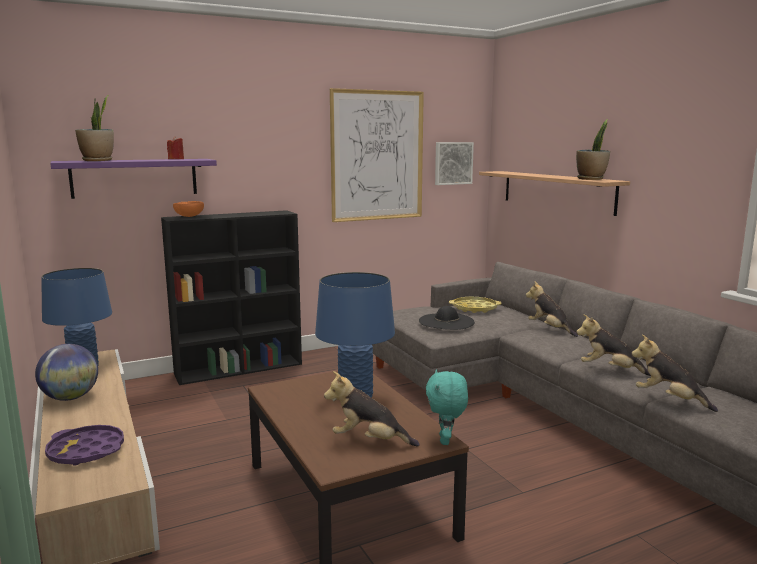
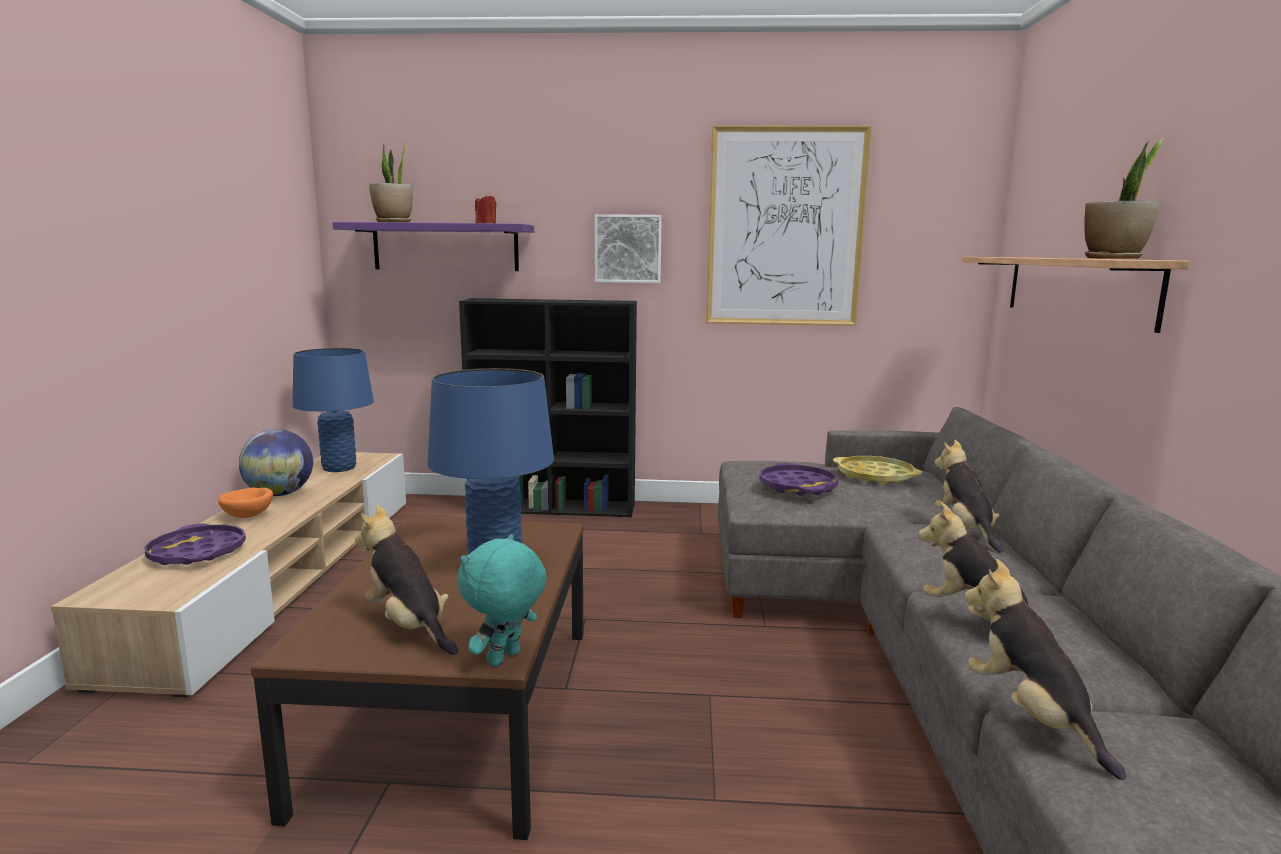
camera: 30 degrees right, 0 degrees up
orange bowl [173,201,204,217] -> orange bowl moved to [218,488,273,518]
black hat [419,306,475,330] -> purple tray [759,463,838,496]
picture [435,142,474,185] -> picture moved to [595,214,662,283]

